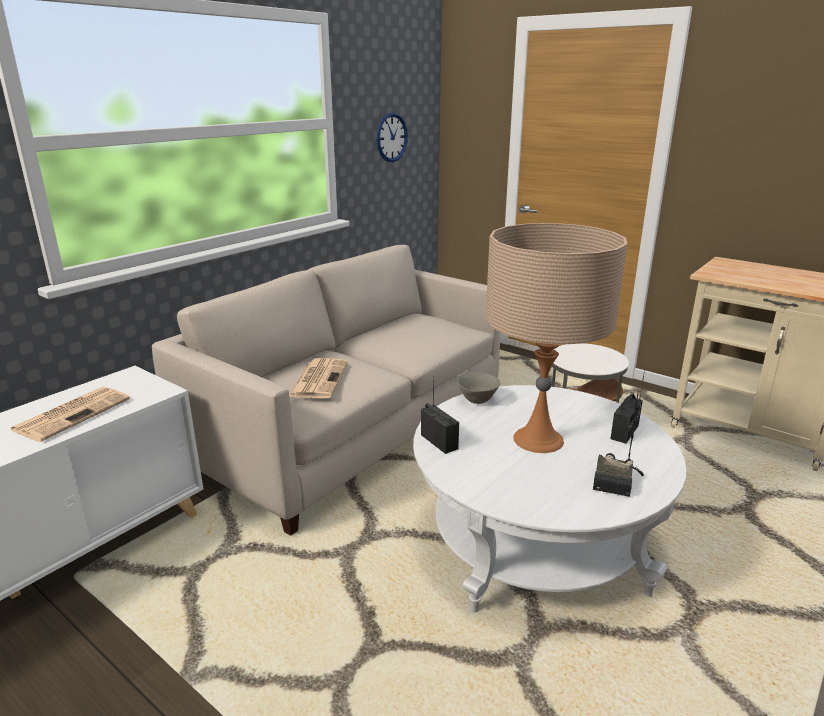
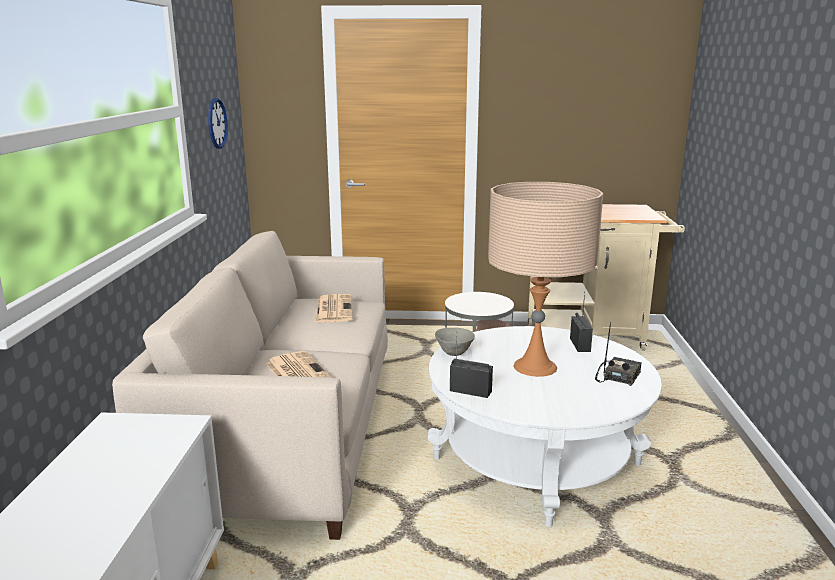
camera: 35 degrees left, 5 degrees down
newspaper [10,387,130,442] -> newspaper moved to [315,294,352,323]
radio [593,390,644,497] -> radio turned 135 degrees counterclockwise [595,322,642,386]

